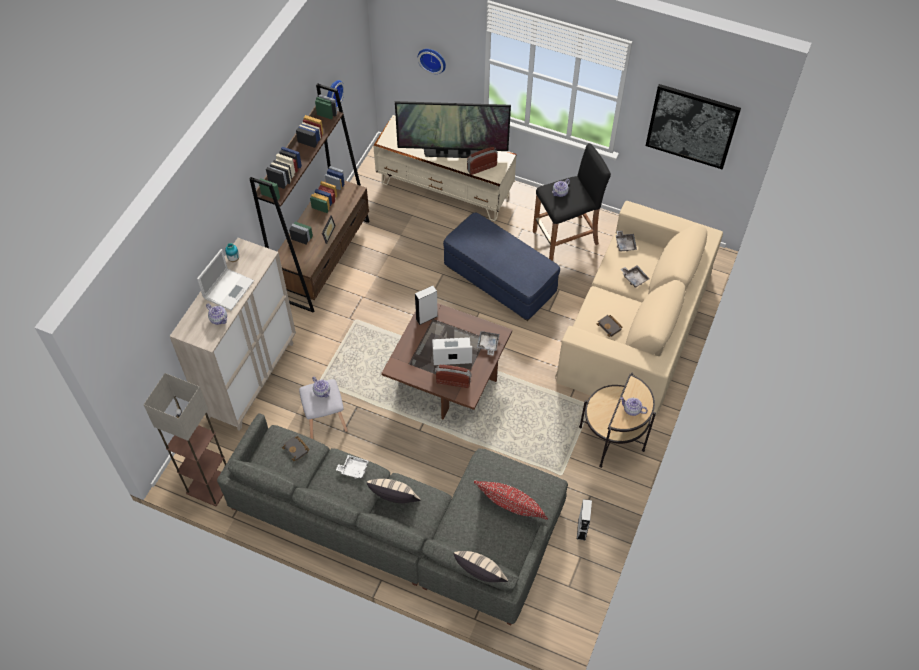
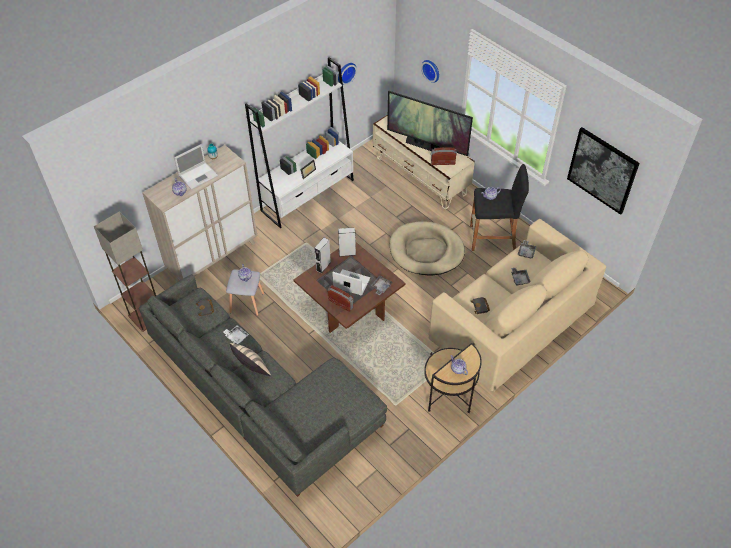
camera: 25 degrees right, 5 degrees down
brown bookcase [249,83,369,313] -> white bookcase [245,57,354,228]
blue ottoman [443,213,560,321] -> beige dog bed [390,221,465,275]
beige pillow [454,551,508,582] -> none
red pillow [474,480,548,520] -> none
grey speaker [577,499,592,540] -> grey speaker moved to [315,237,331,273]

